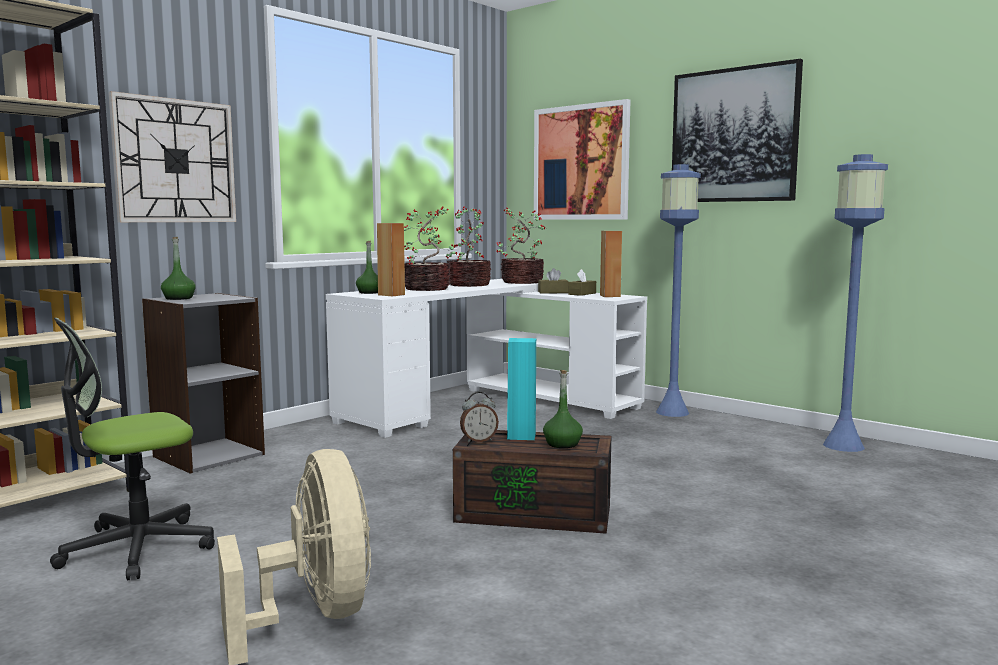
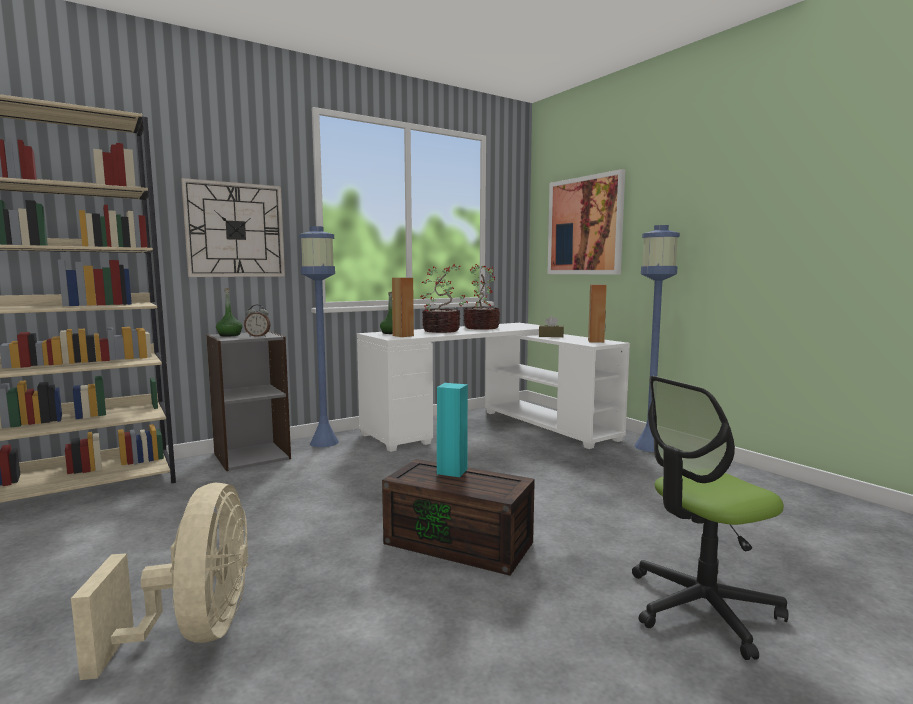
camera: 15 degrees right, 0 degrees up
office chair [50,318,215,580] -> office chair moved to [632,376,788,660]
alarm clock [460,392,499,443] -> alarm clock moved to [244,305,271,337]
potted plant [496,208,546,284] -> none
green bottle [543,370,583,448] -> none
brown tissue box [568,269,596,296] -> none
picture [672,59,803,202] -> none
blue floor lamp [823,154,888,452] -> blue floor lamp moved to [299,226,339,447]

